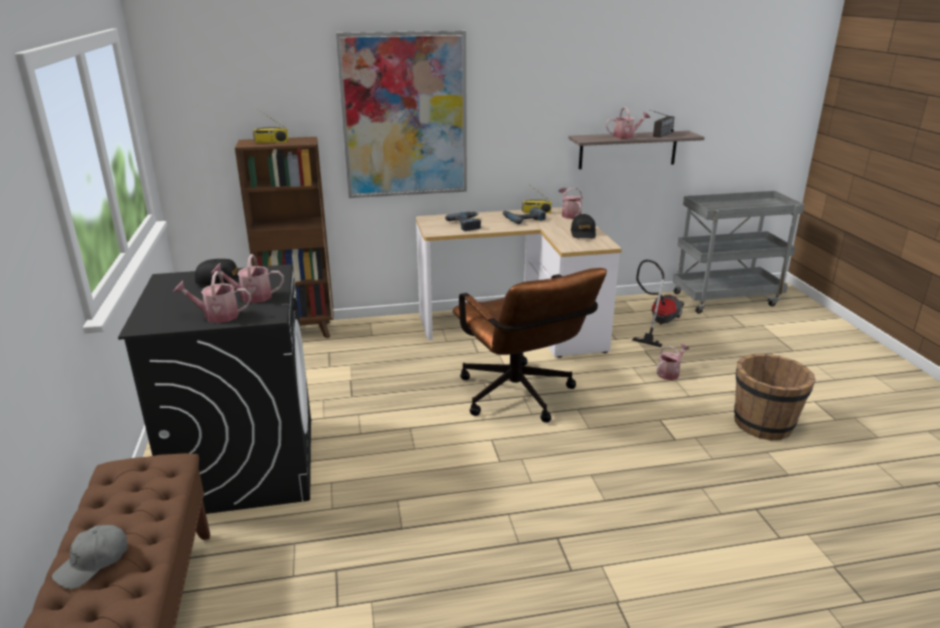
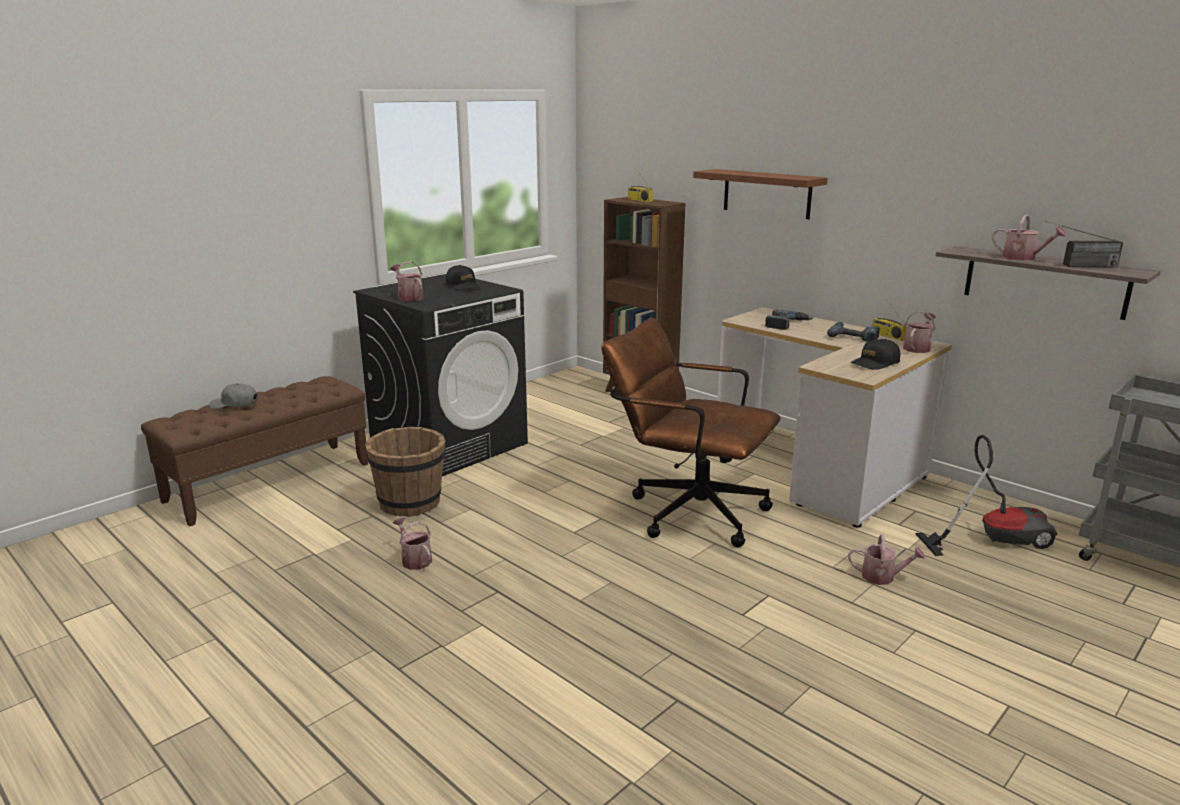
camera: 55 degrees right, 5 degrees down
watering can [211,254,284,303] -> watering can moved to [393,517,432,570]
picture [336,31,467,198] -> brown shelf [693,169,828,219]
brown office chair [453,268,607,423] -> brown office chair turned 90 degrees clockwise [601,317,781,547]
brown bucket [734,354,816,441] -> brown bucket moved to [365,427,445,517]

